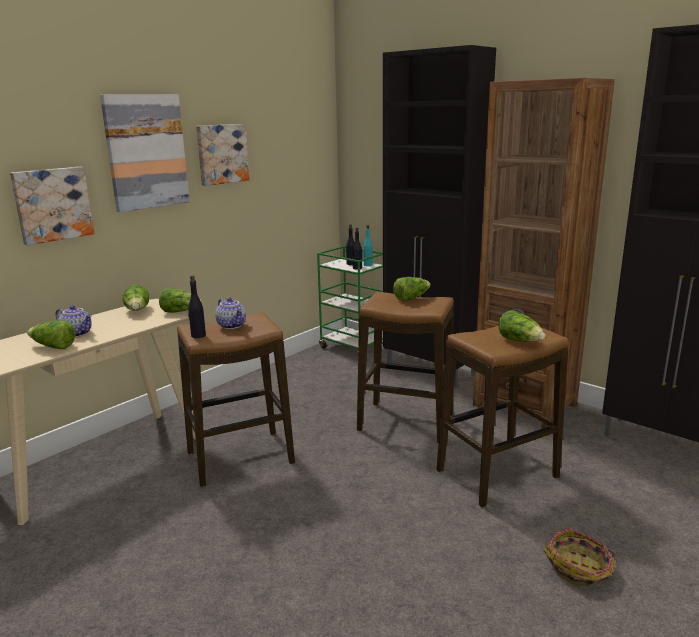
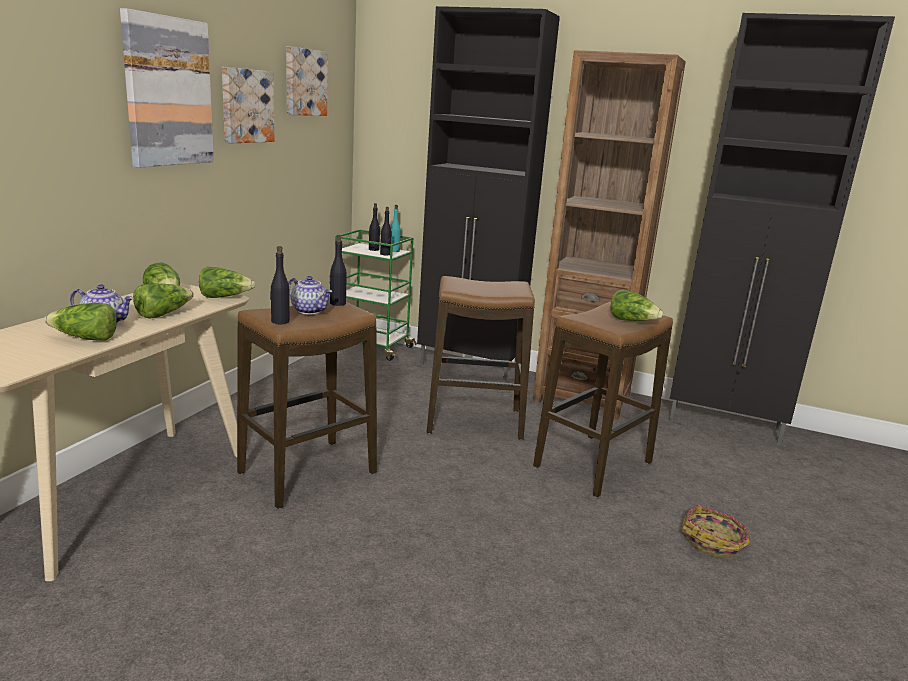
camera: 20 degrees left, 0 degrees up
picture [10,167,94,245] -> picture moved to [286,46,328,116]
lettuce [393,277,431,301] -> lettuce moved to [133,283,194,319]
none -> black bottle [330,235,347,306]

